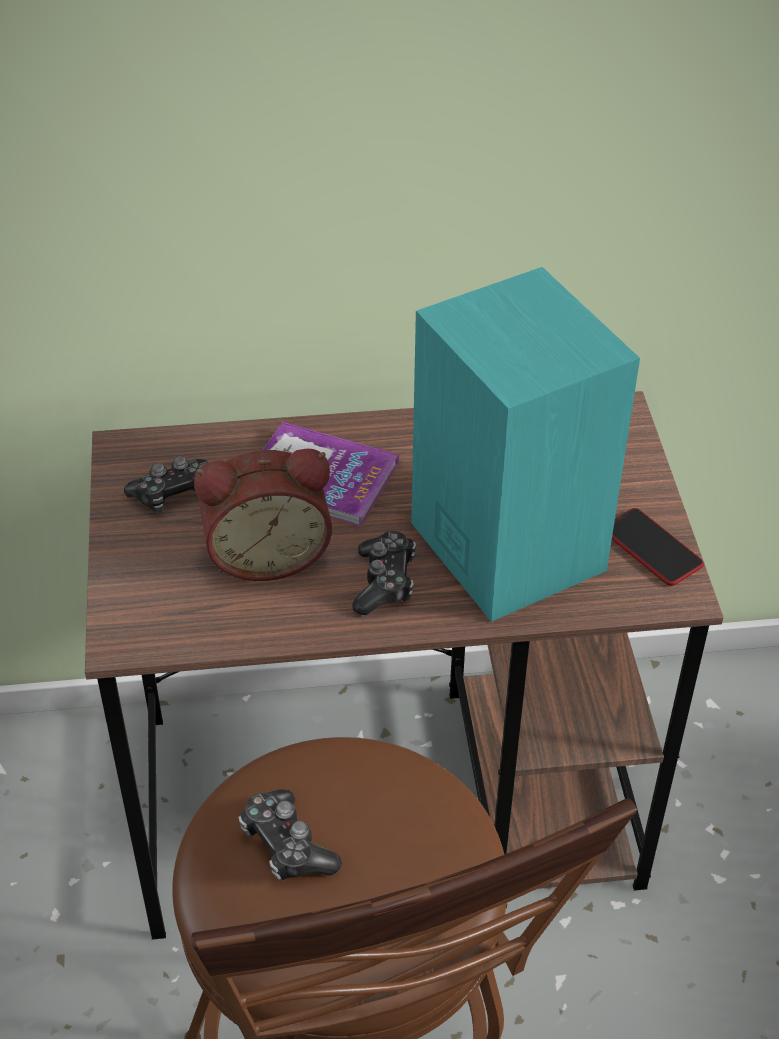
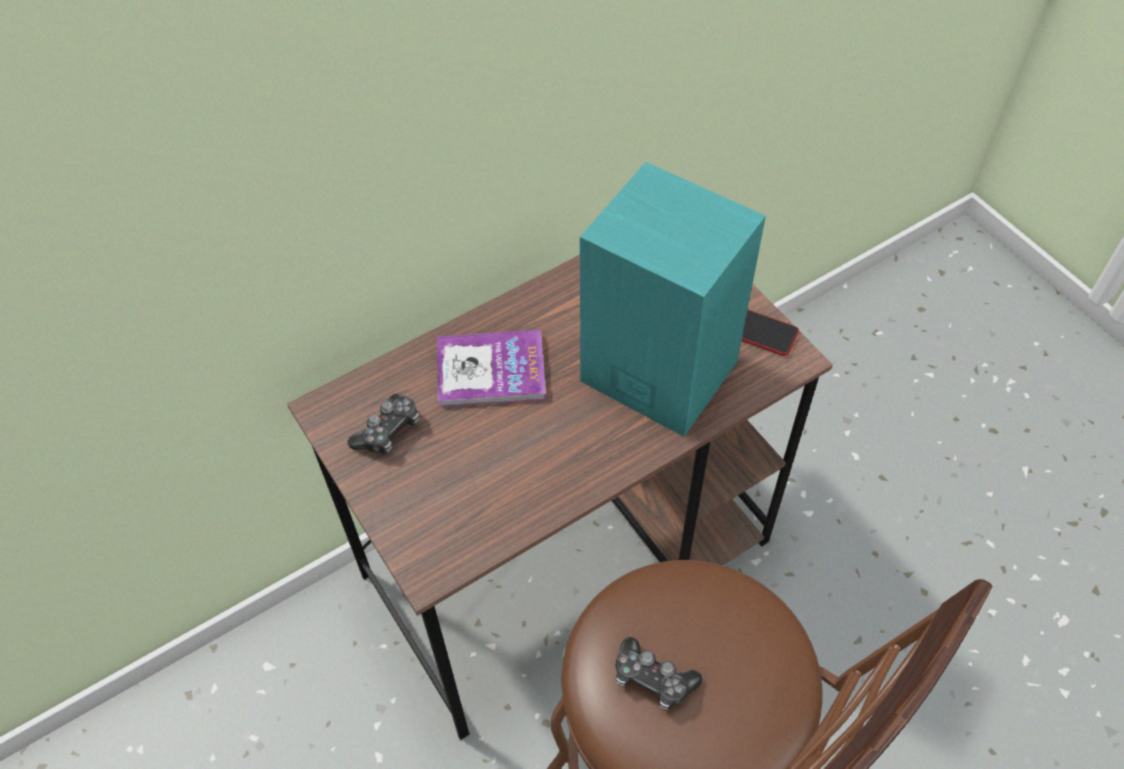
camera: 25 degrees left, 10 degrees up
alarm clock [194,449,332,581] -> none
game controller [352,531,416,615] -> none

